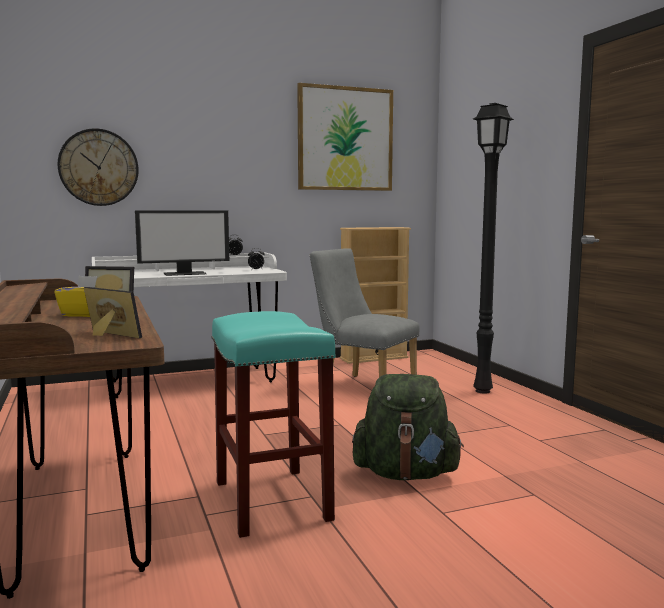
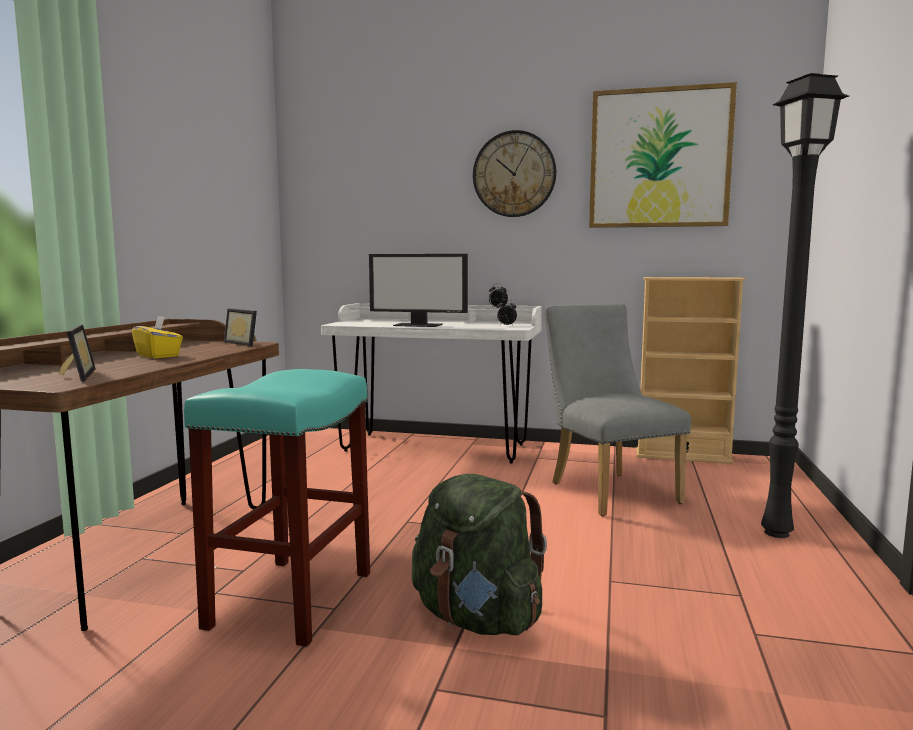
camera: 35 degrees right, 0 degrees up
wall clock [58,128,139,206] -> wall clock moved to [473,130,556,217]

